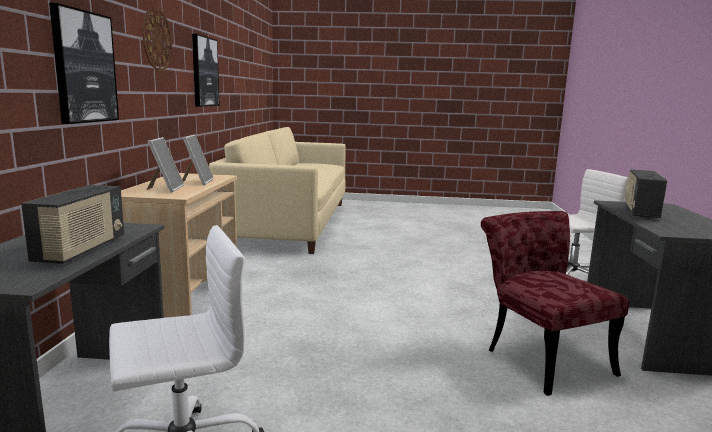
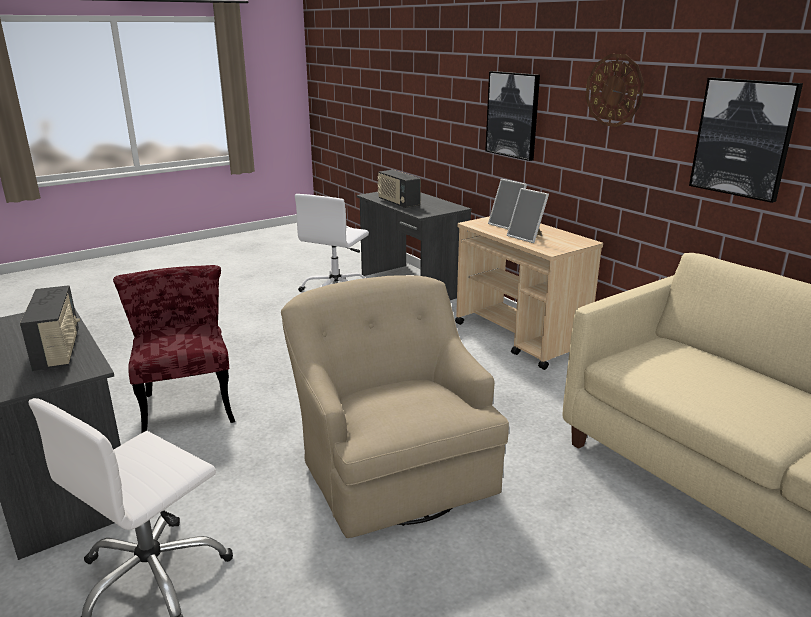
camera: 140 degrees right, 10 degrees up
red chair [481,211,629,396] -> red chair turned 135 degrees counterclockwise [113,265,235,433]
none -> beige armchair [281,275,509,538]

